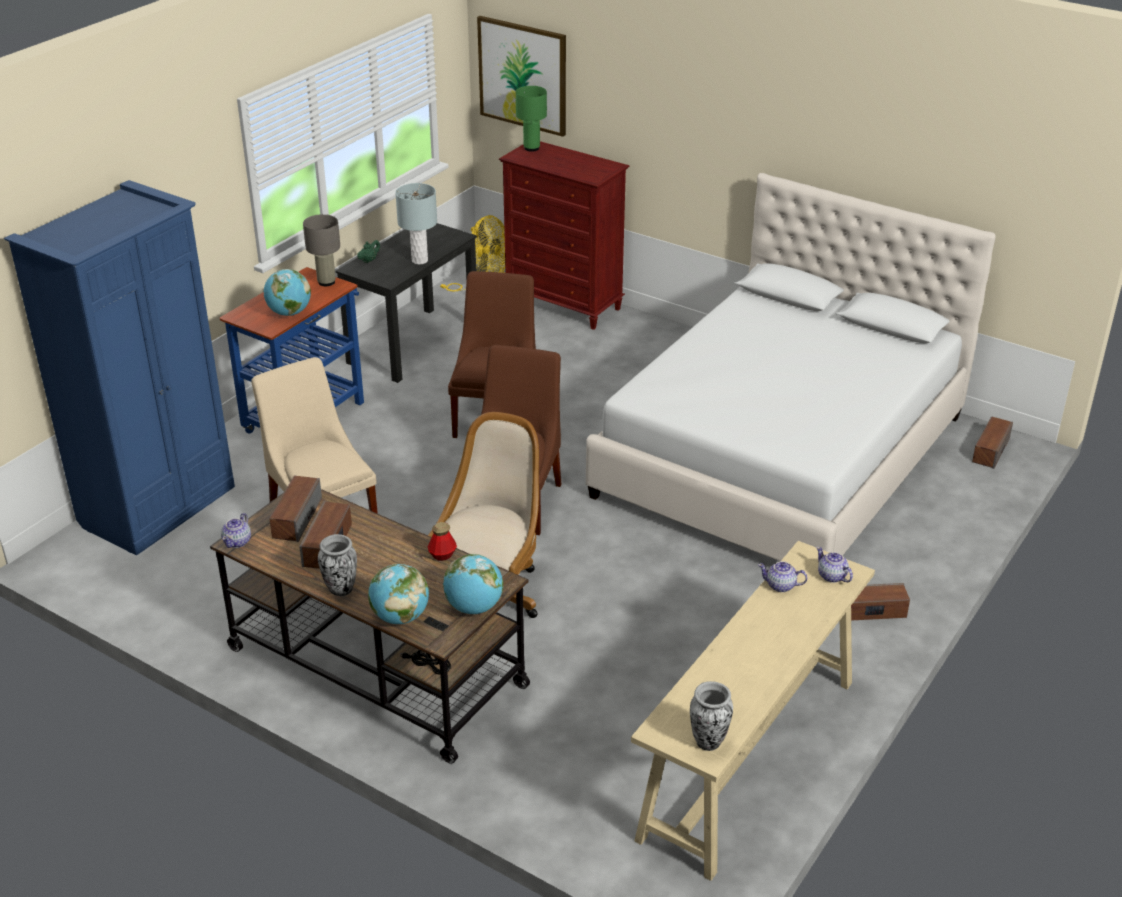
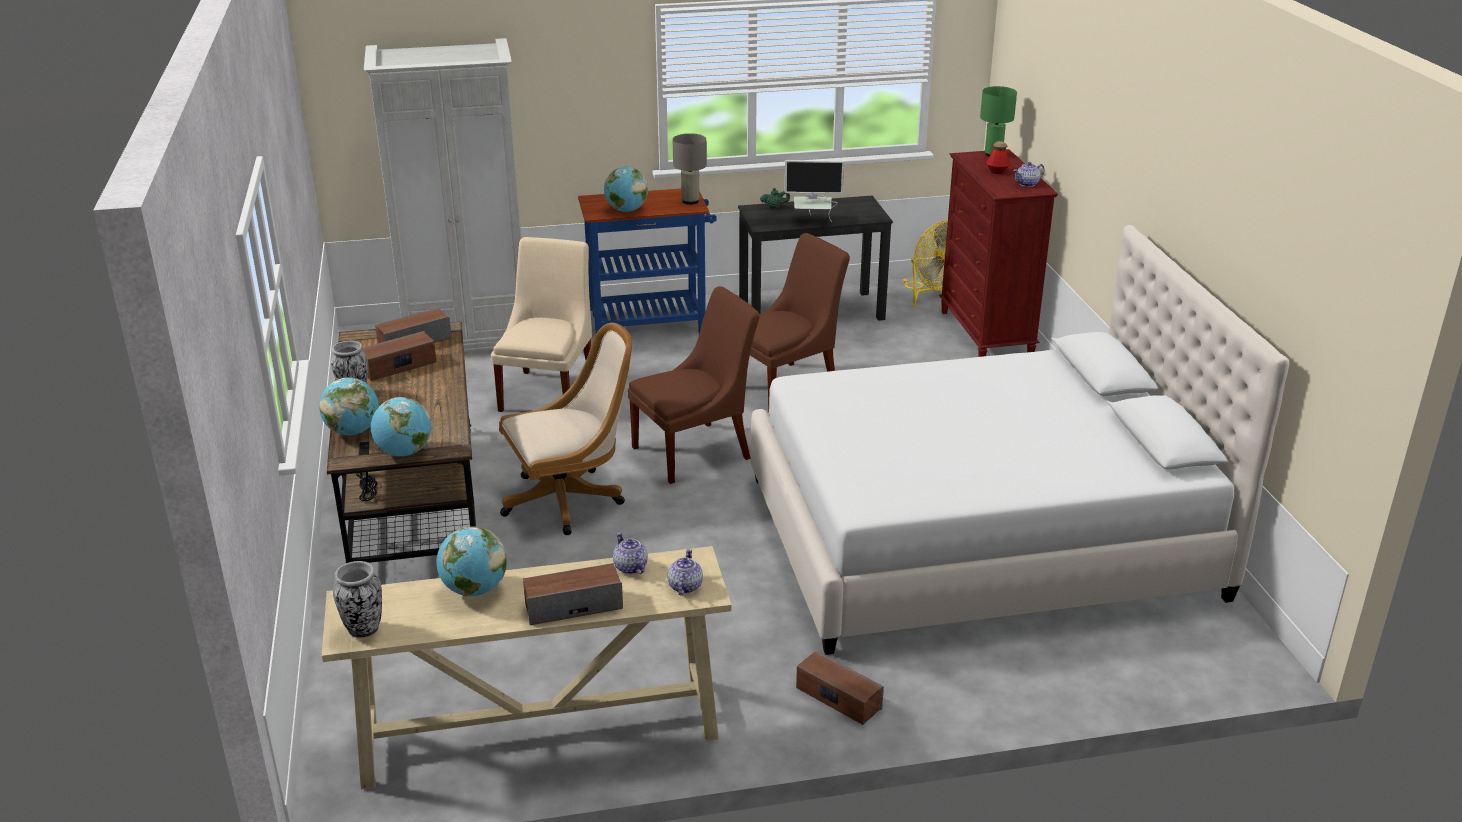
camera: 45 degrees right, 5 degrees down
blue wardrobe [4,180,235,555] -> white wardrobe [364,38,521,352]
teapot [221,513,251,548] -> teapot moved to [1013,162,1045,187]
grey table lamp [395,183,437,264] -> monitor [785,160,844,222]
bottle [428,522,457,561] -> bottle moved to [986,141,1010,174]
picture [477,16,566,137] -> none
speaker [972,416,1013,469] -> speaker moved to [523,563,623,625]
none -> globe [437,526,507,596]

